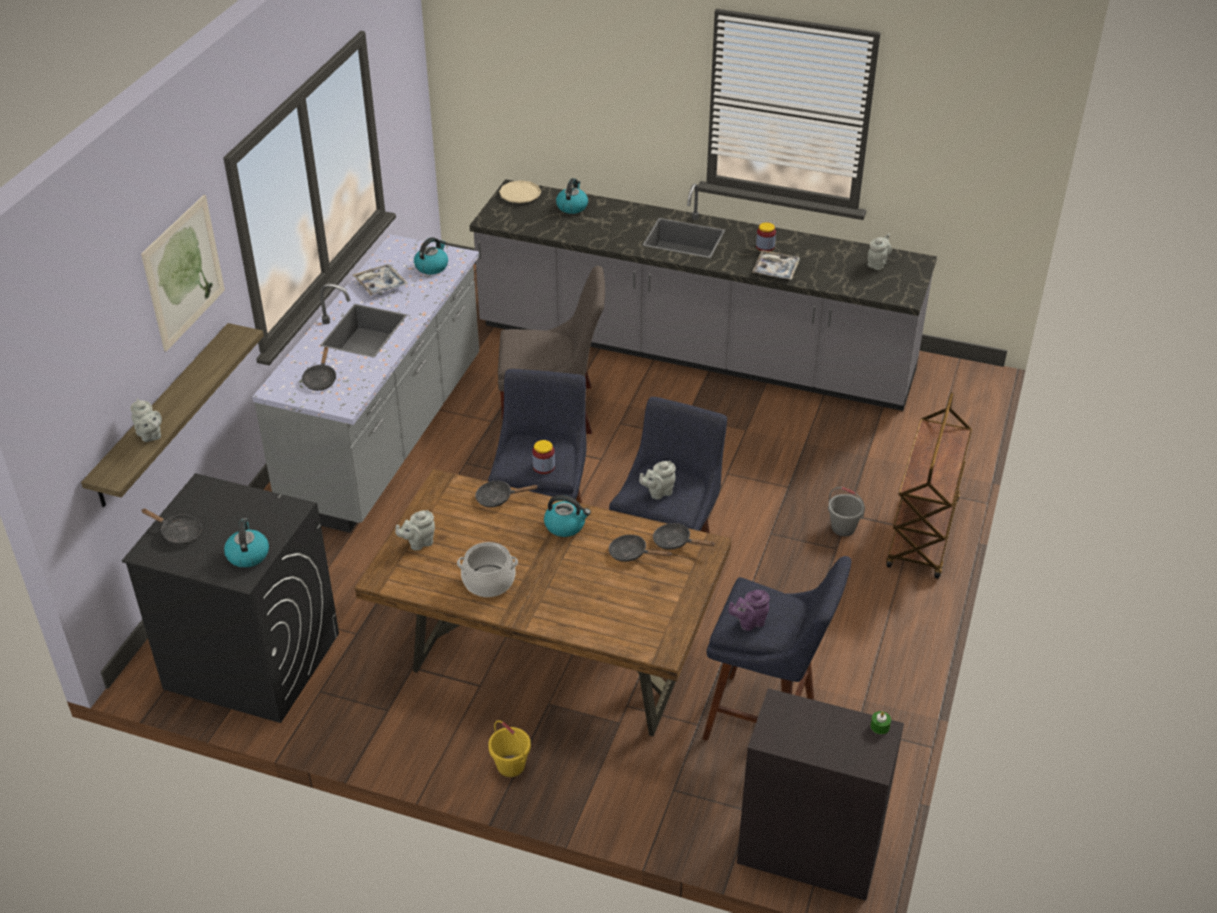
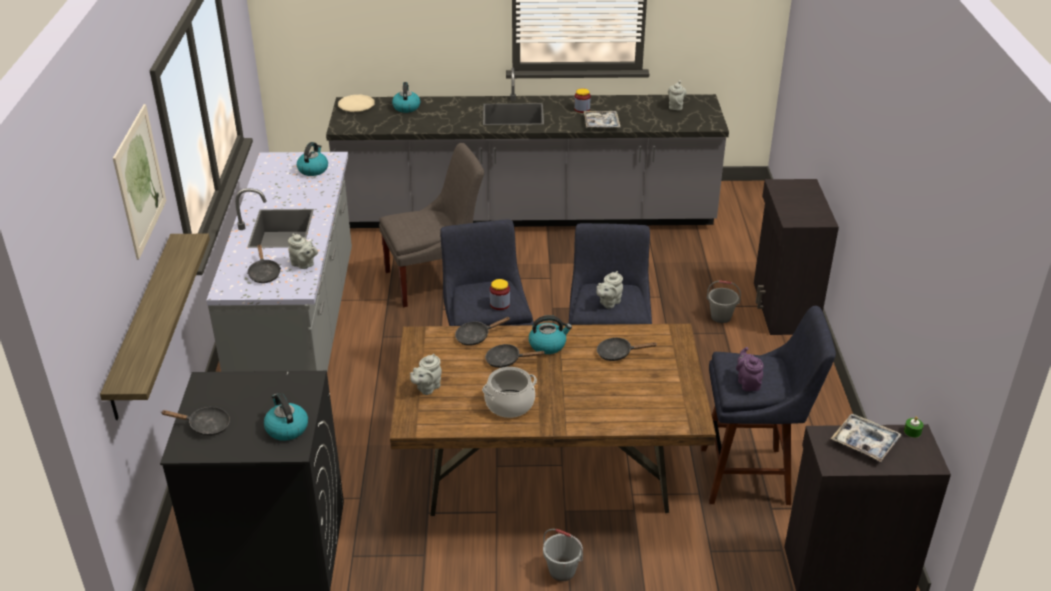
camera: 20 degrees left, 5 degrees down
grey teapot [131,398,162,442] -> grey teapot moved to [288,234,318,269]
tray [353,264,408,296] -> tray moved to [831,414,902,462]
yellow bucket [488,720,531,777] -> grey bucket [543,528,583,581]
black frying pan [653,523,715,550] -> black frying pan moved to [485,344,545,368]
purple teapot [728,590,770,631] -> purple teapot turned 120 degrees clockwise [736,347,764,391]
brown cart [886,393,972,579] -> black cabinet [754,179,839,335]

